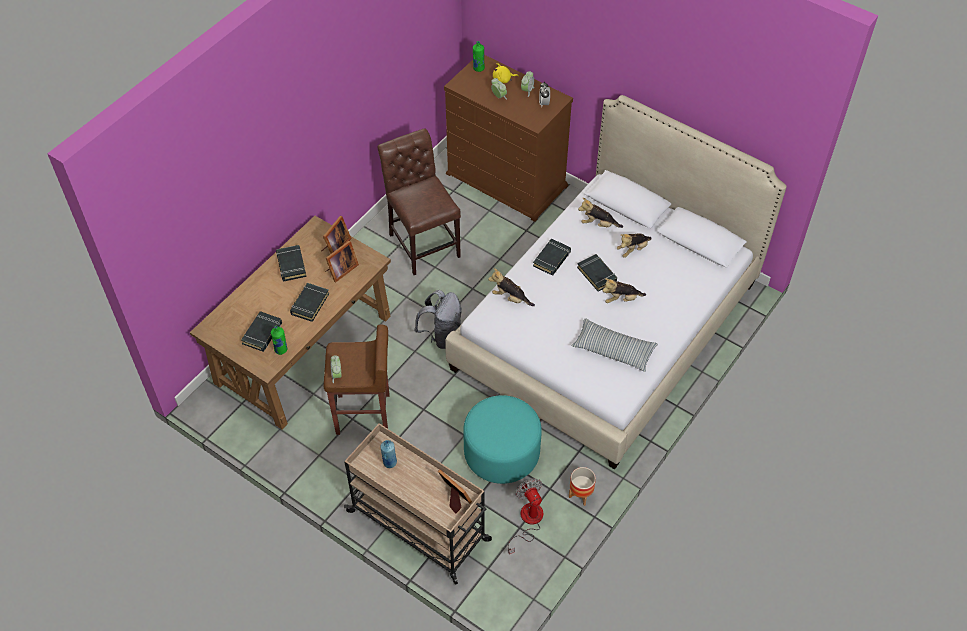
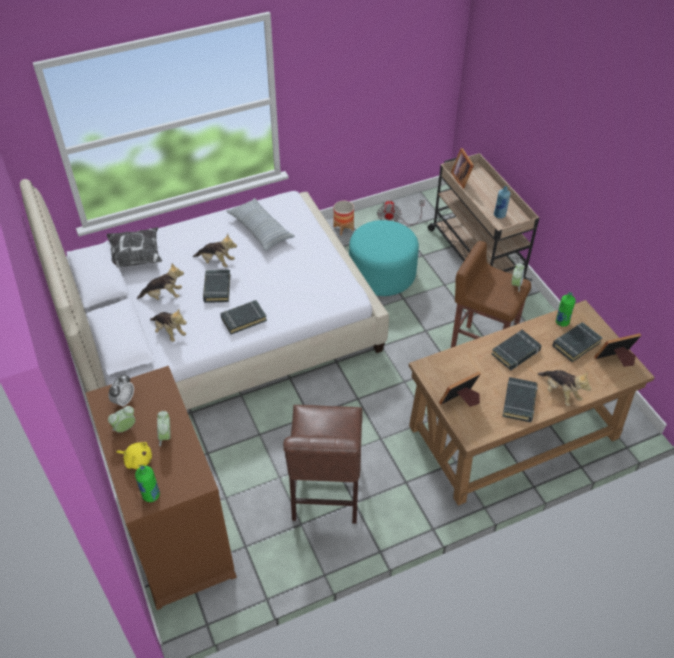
camera: 150 degrees left, 5 degrees down
picture frame [325,241,359,282] -> picture frame moved to [594,333,641,367]
grey backpack [414,290,462,349] -> none
plush toy [488,268,535,306] -> plush toy moved to [538,370,592,406]
none -> pillow [107,227,162,269]

